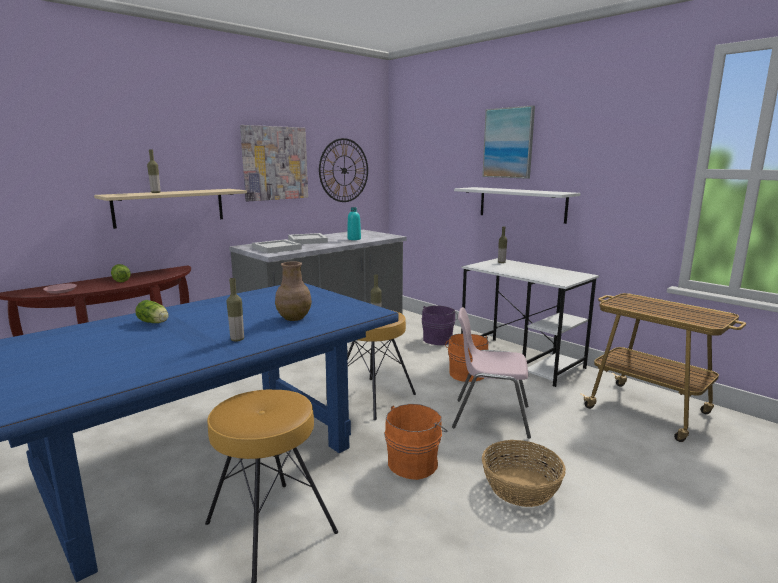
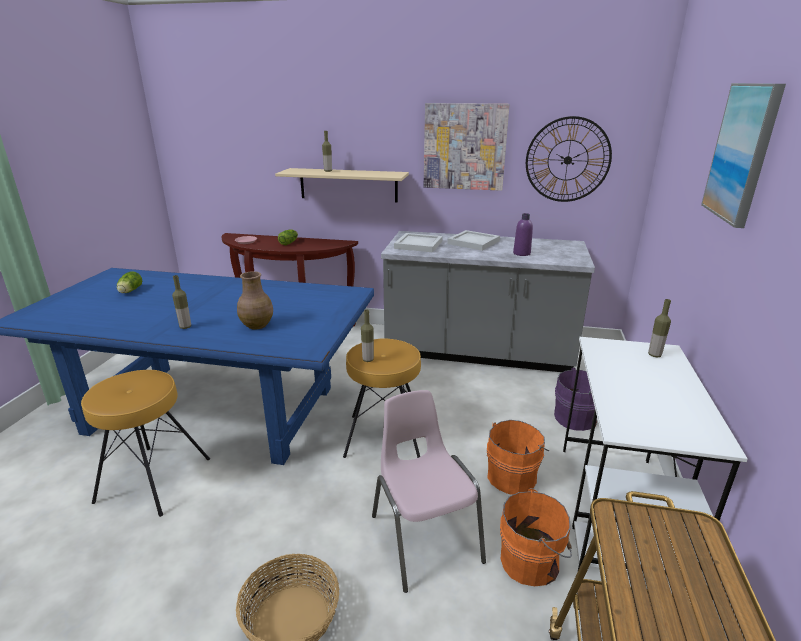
camera: 55 degrees right, 10 degrees up
lettuce [135,300,169,323] -> lettuce moved to [117,271,142,293]
turquoise bottle [347,207,361,240] -> purple bottle [513,213,533,256]
orange bucket [384,404,447,480] -> orange bucket moved to [500,488,572,586]
white shelf [454,187,581,224] -> none

